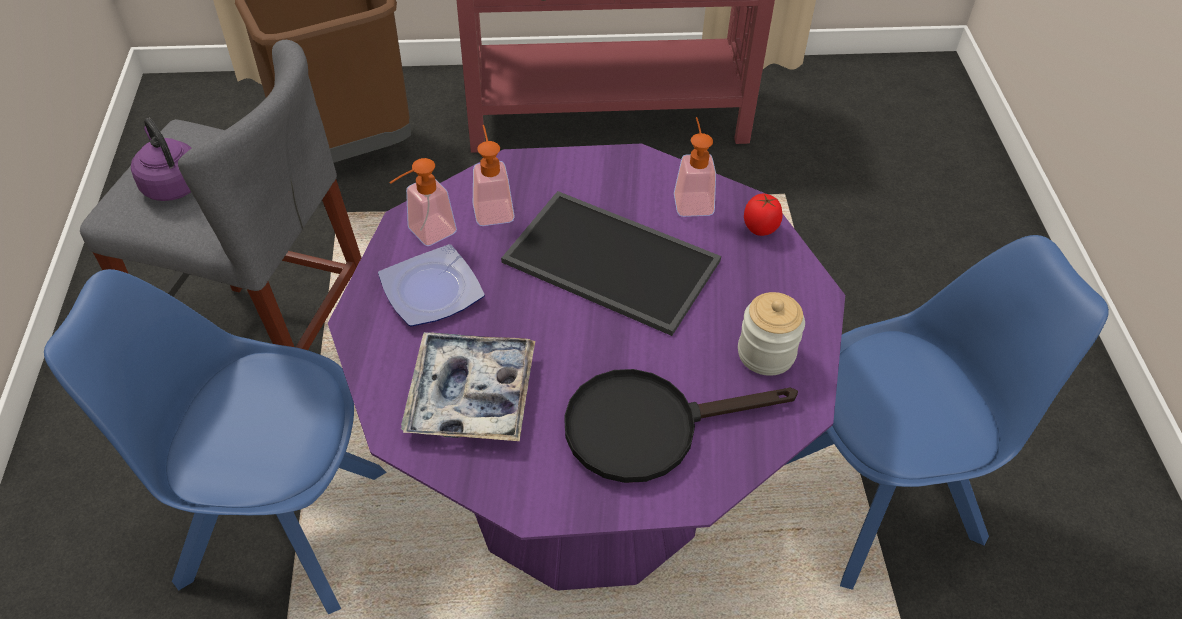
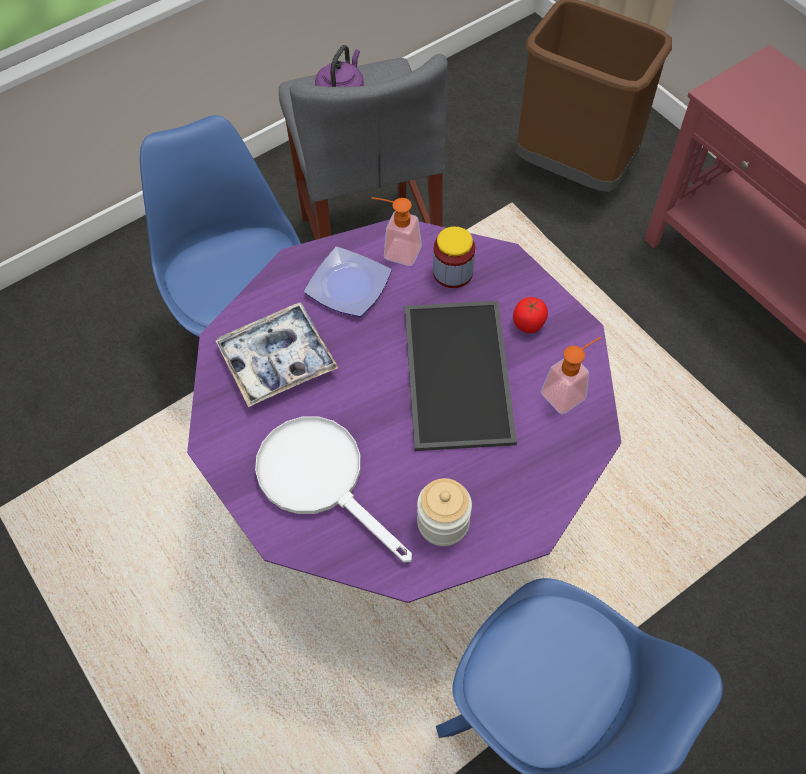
camera: 60 degrees right, 10 degrees up
soap dispenser [473,125,515,226] -> jar [433,226,475,288]
black frying pan [564,369,798,483] -> white frying pan [255,416,412,562]
tomato [744,194,782,236] -> tomato moved to [513,297,548,333]

